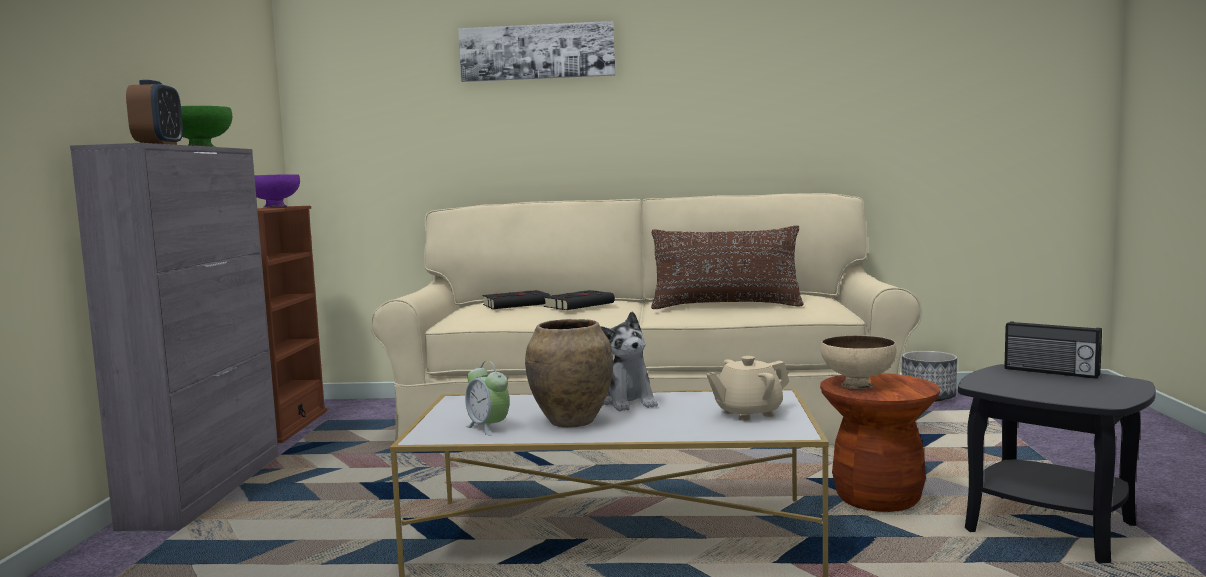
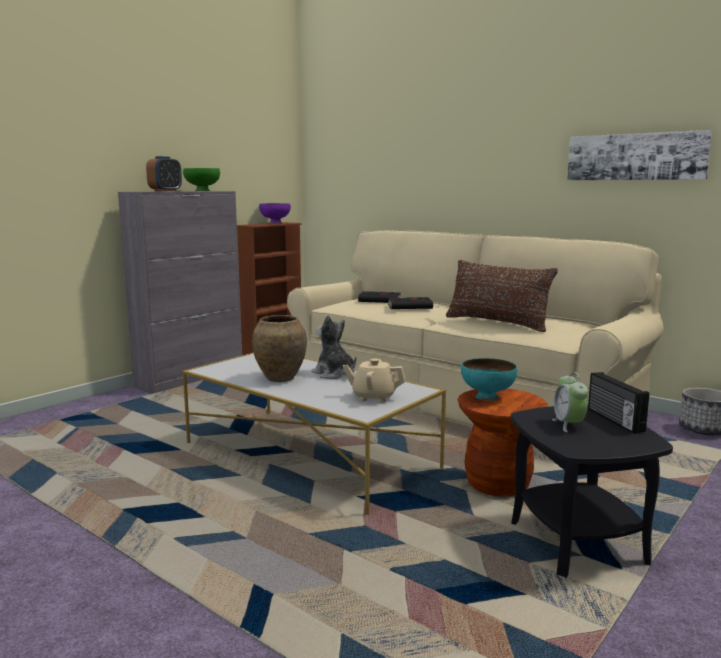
camera: 35 degrees right, 5 degrees up
picture [458,21,615,82] -> picture moved to [567,130,713,180]
alarm clock [465,361,509,436] -> alarm clock moved to [552,372,588,432]
plush toy [600,311,658,411] -> plush toy turned 120 degrees clockwise [312,315,356,379]
beige bowl [821,335,896,389] -> turquoise bowl [461,358,517,401]

